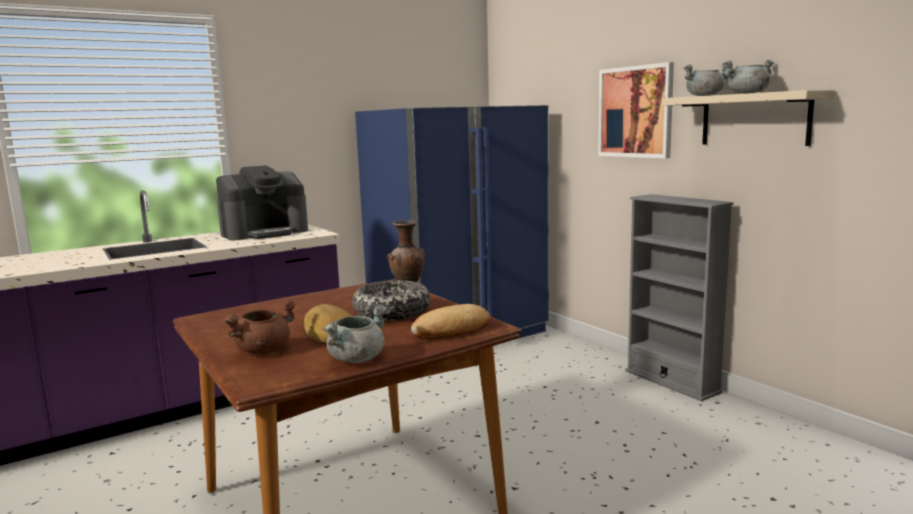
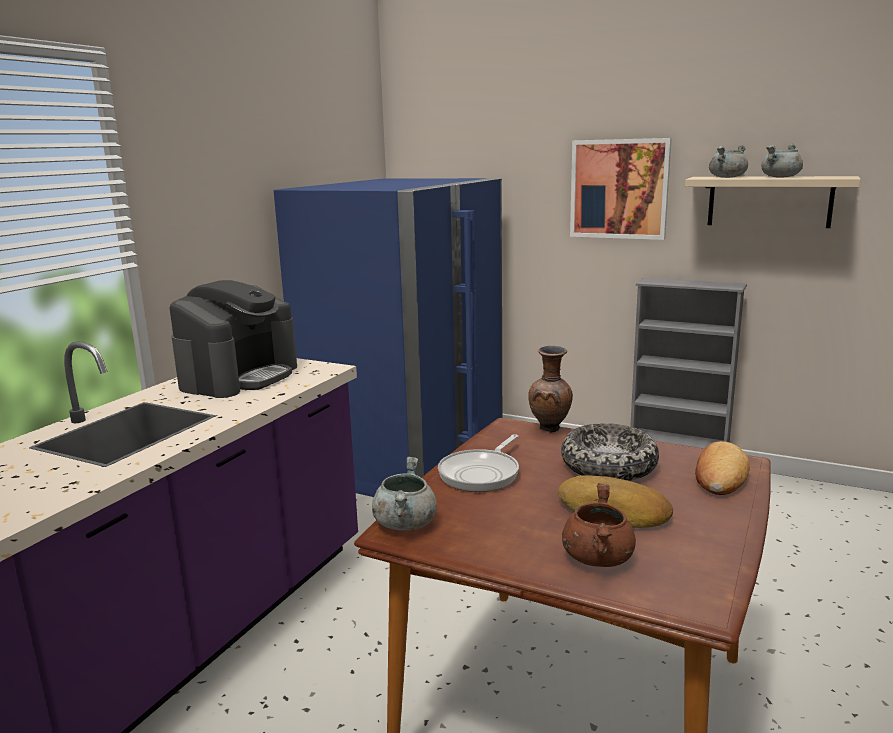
camera: 30 degrees left, 5 degrees up
grey cooking pot [324,305,387,363] -> grey cooking pot moved to [372,457,437,530]
none -> frying pan [438,434,519,492]

